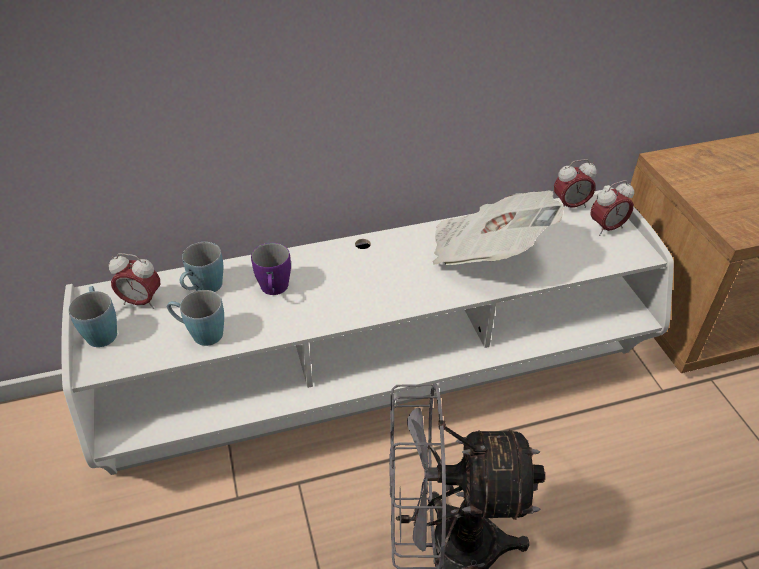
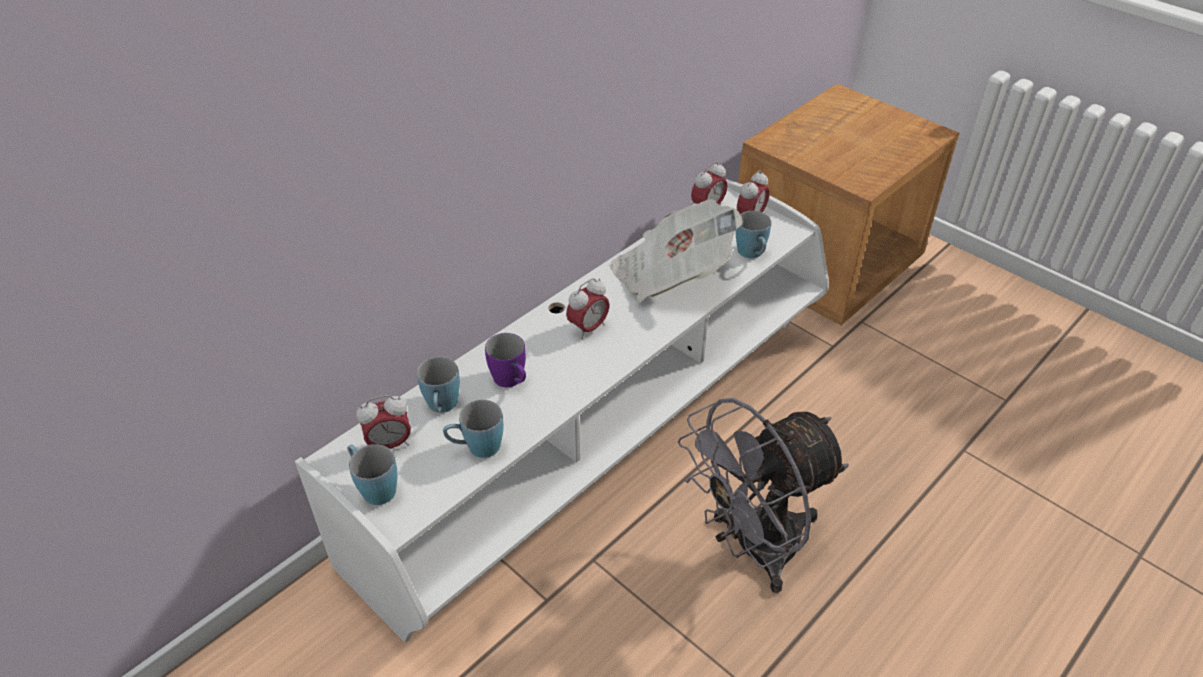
camera: 30 degrees left, 0 degrees up
none -> alarm clock [566,278,610,339]
none -> blue mug [736,211,771,258]

